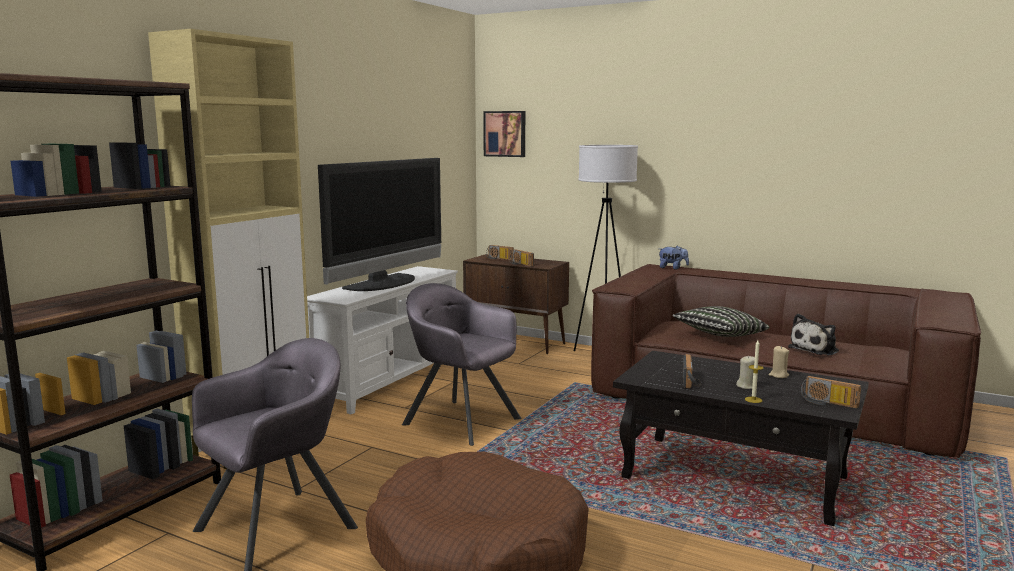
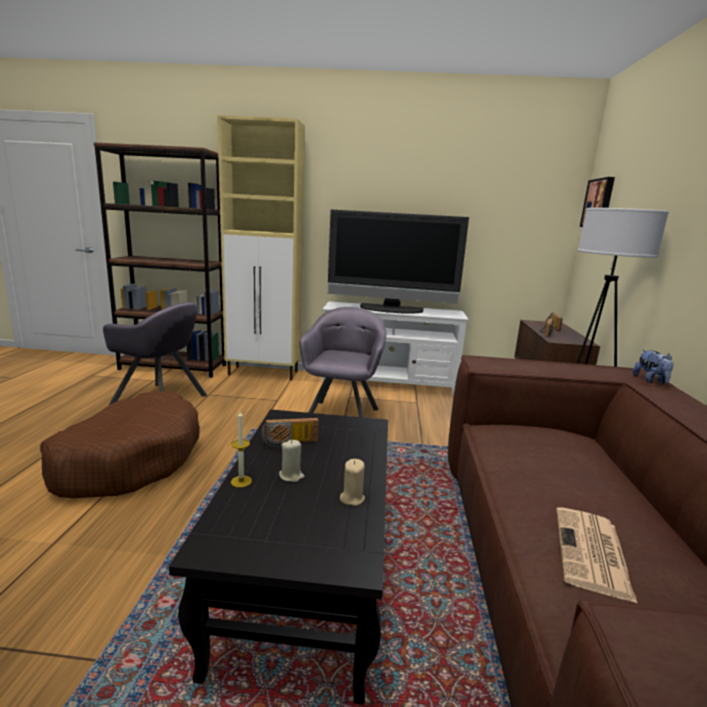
camera: 65 degrees right, 5 degrees up
pillow [673,306,769,337] -> none
plush toy [788,314,839,355] -> newspaper [556,507,638,604]
radio [801,376,861,408] -> none

